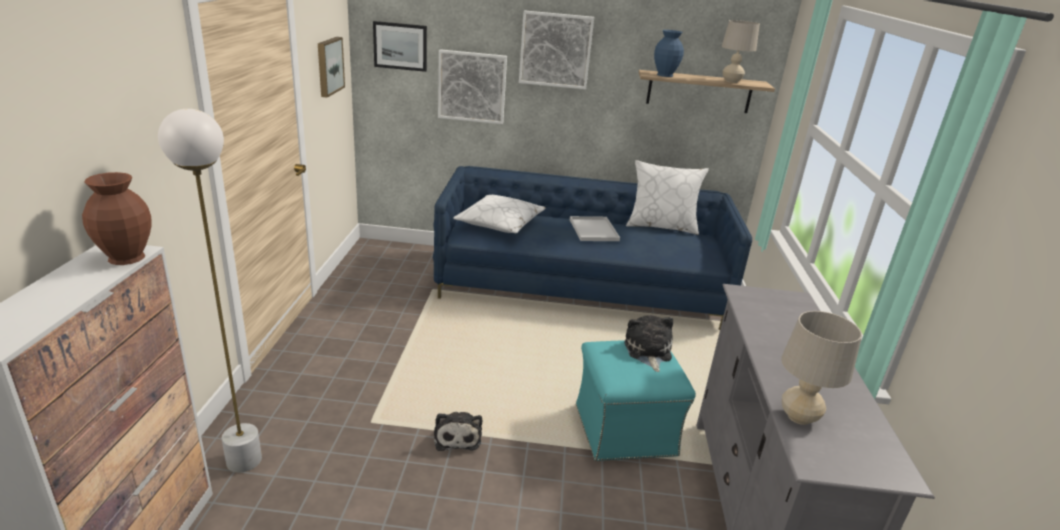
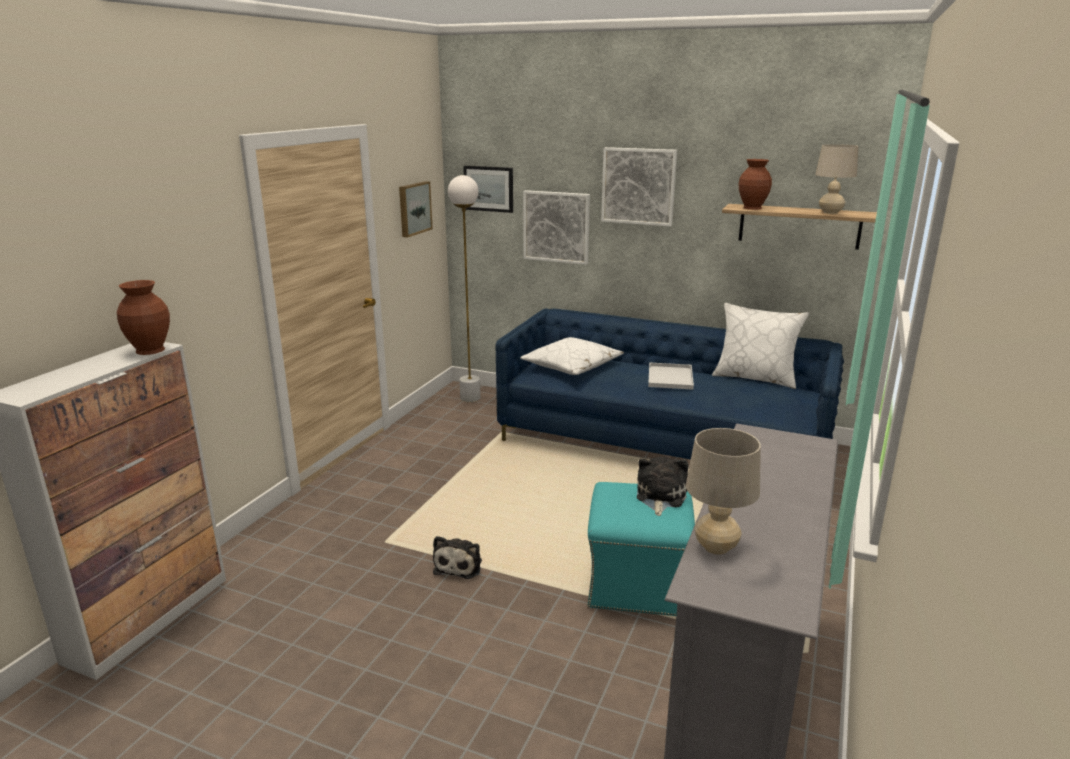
camera: 20 degrees right, 5 degrees down
white floor lamp [158,109,262,473] -> white floor lamp moved to [448,175,481,402]
blue vase [654,30,684,77] -> brown vase [739,159,772,210]

